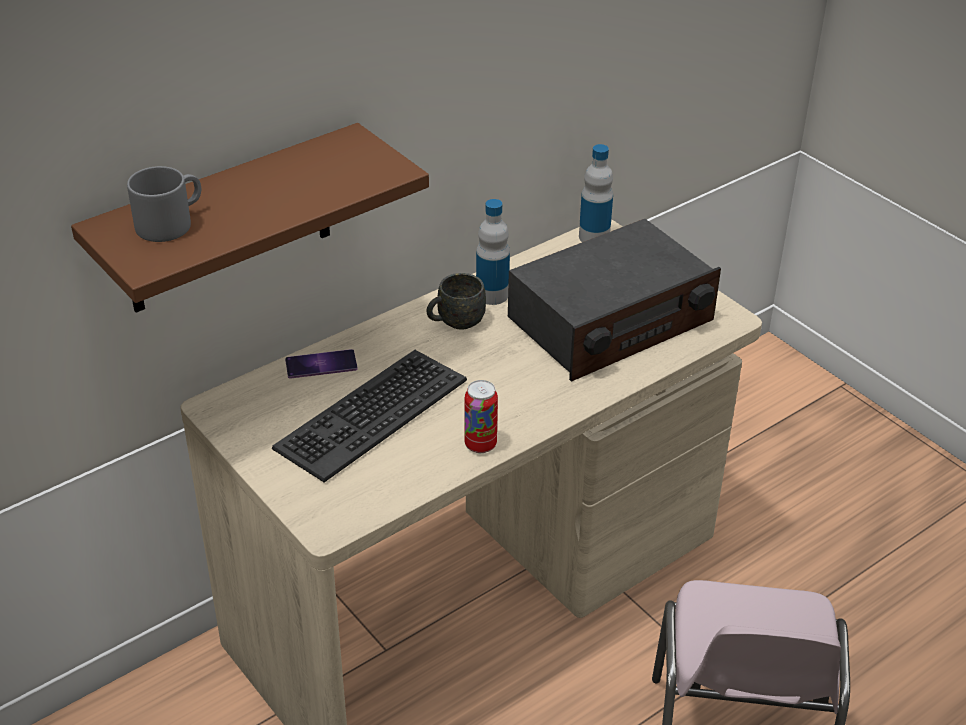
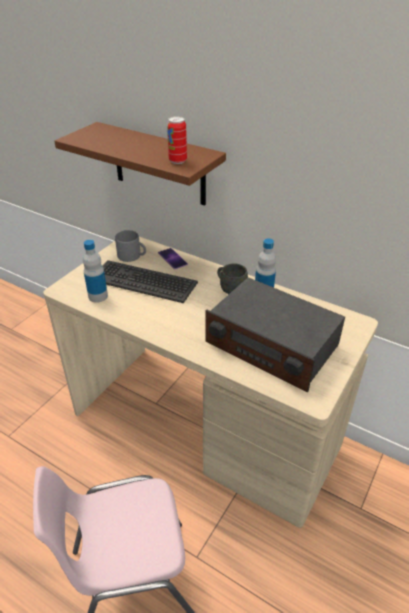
camera: 70 degrees right, 0 degrees up
grey mug [127,166,201,242] -> grey mug moved to [115,230,146,262]
can [465,380,498,453] -> can moved to [167,116,187,164]
bottle [579,144,613,242] -> bottle moved to [83,240,108,303]

